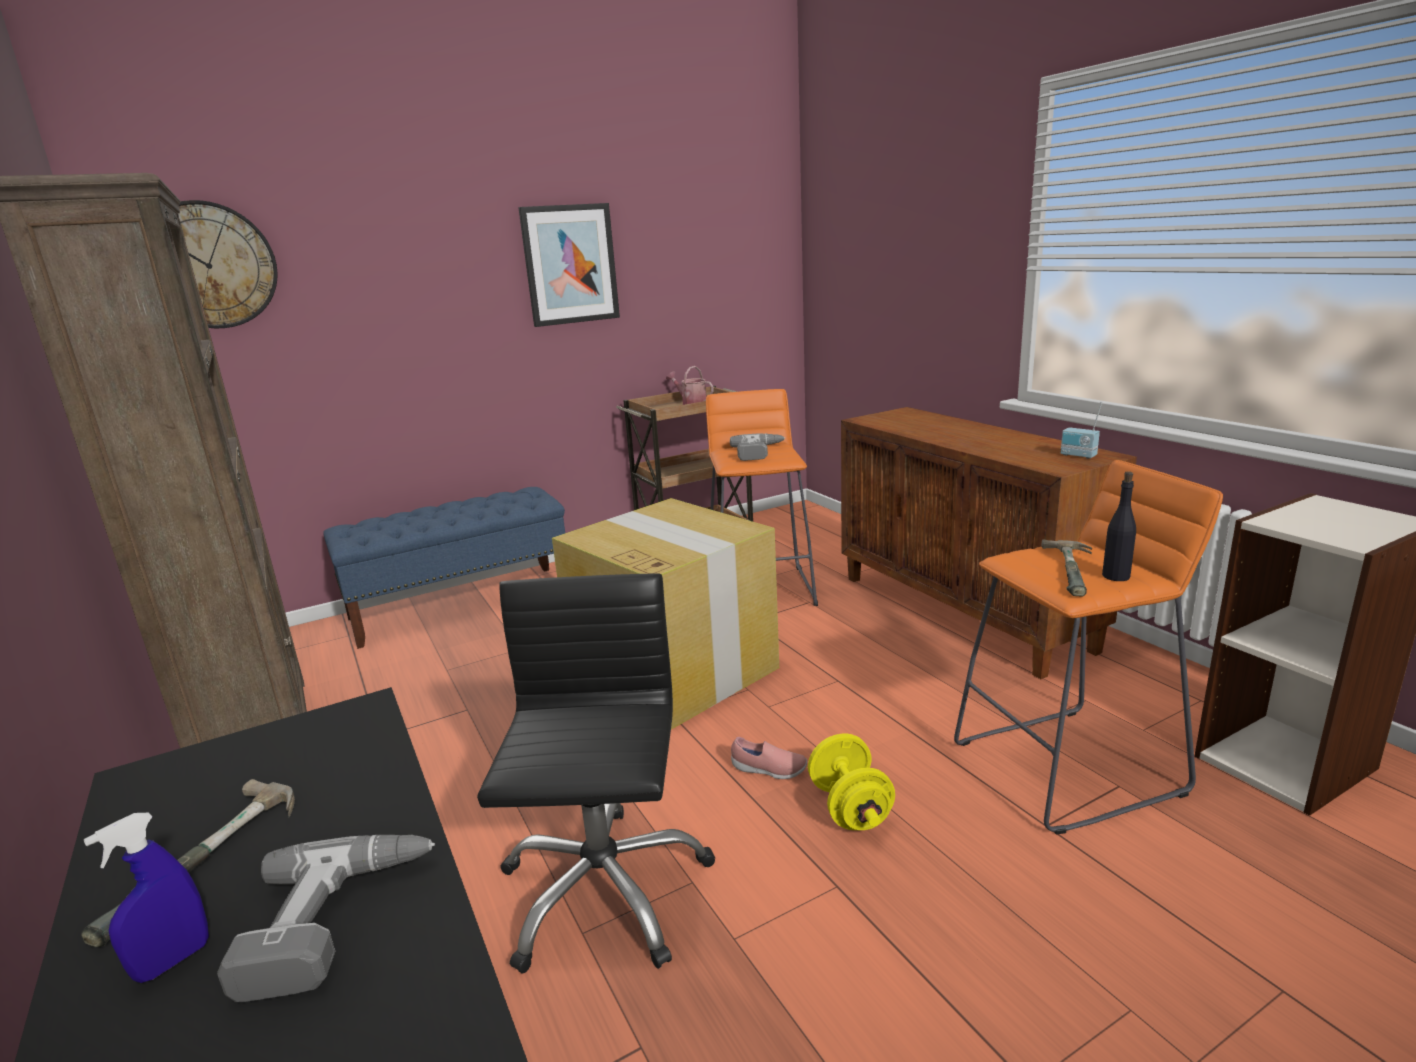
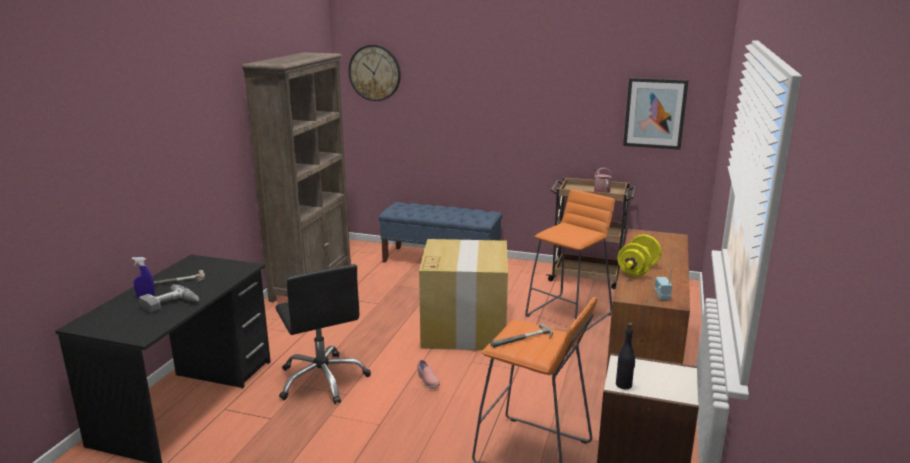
camera: 45 degrees right, 0 degrees up
black office chair [477,574,716,973] -> black office chair turned 105 degrees clockwise [275,264,371,404]
picture [518,203,620,327] -> picture moved to [623,78,688,150]
power drill [730,434,785,461] -> none
yellow dumbbell [808,734,895,830] -> yellow dumbbell moved to [618,235,662,277]
black bottle [1102,471,1136,581] -> black bottle moved to [616,323,635,389]

